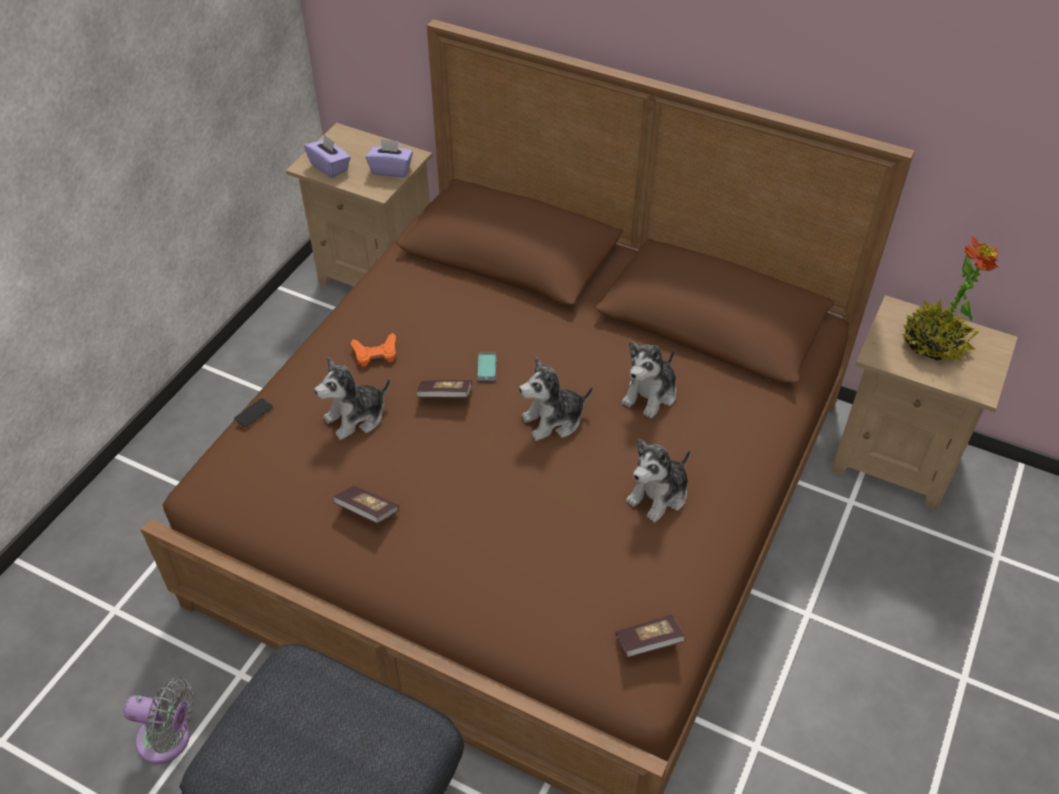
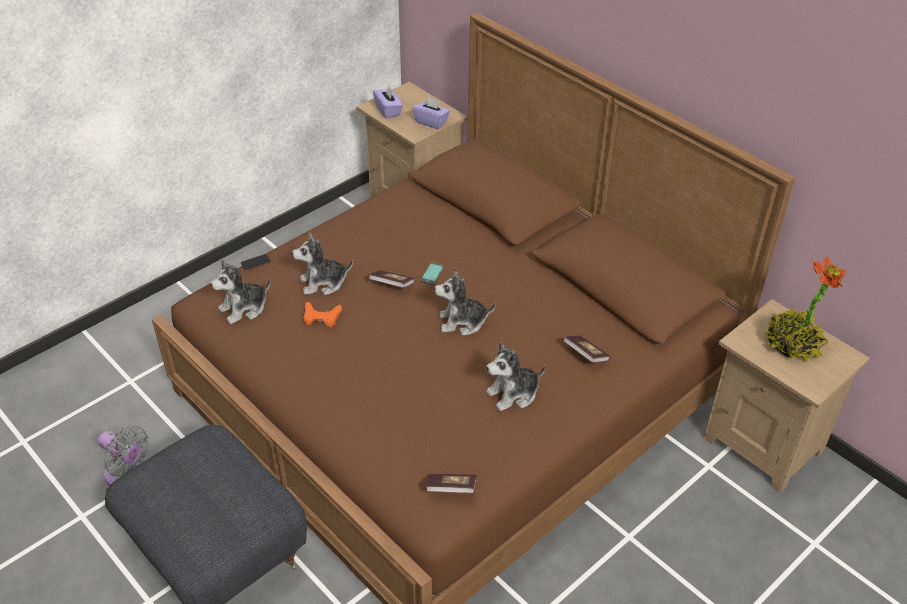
camera: 20 degrees right, 5 degrees down
book [333,486,399,524] -> book moved to [563,336,611,363]
orange game controller [351,333,396,367] -> orange game controller moved to [303,302,342,328]
plush toy [622,341,676,418] -> plush toy moved to [210,260,271,324]

